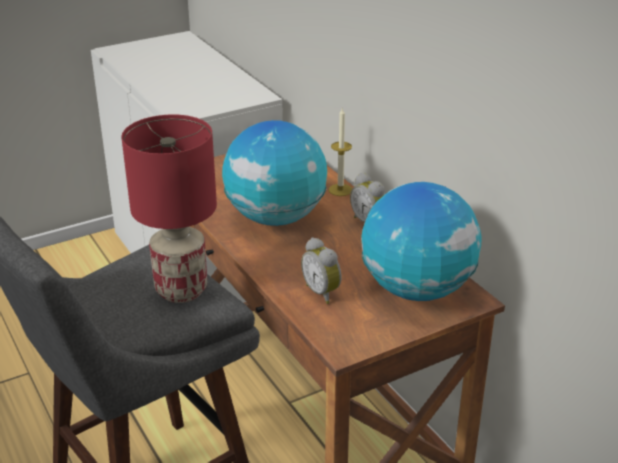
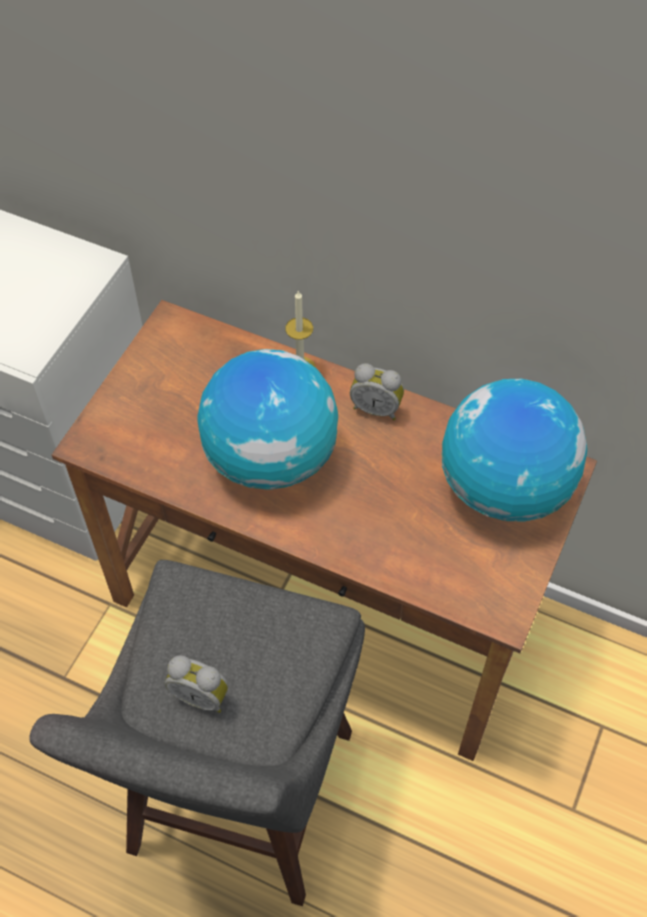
camera: 35 degrees left, 25 degrees up
red table lamp [121,114,217,303] -> none
alarm clock [301,237,341,304] -> alarm clock moved to [165,655,228,713]

